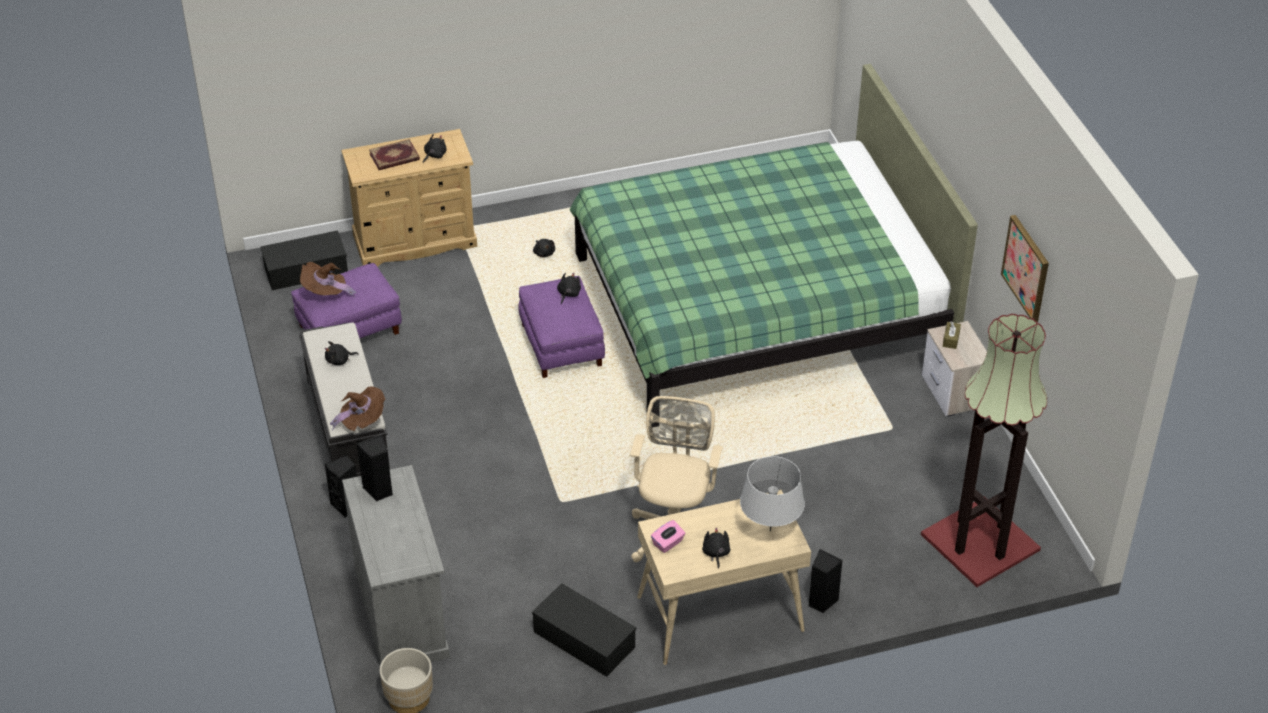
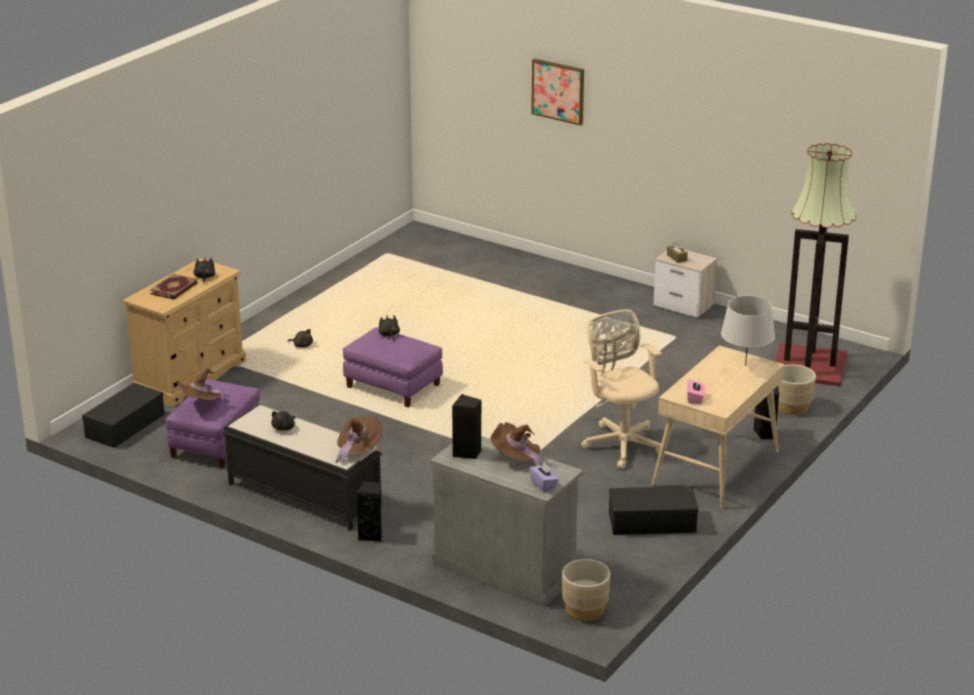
camera: 40 degrees left, 15 degrees down
green bed [569,64,978,409] -> none
black plush toy [702,528,731,569] -> none
picture [1001,215,1049,322] -> picture moved to [531,59,584,126]
none -> brown hat [490,422,546,466]
none -> purple tissue box [529,462,559,492]
none -> beige planter [778,365,816,415]

